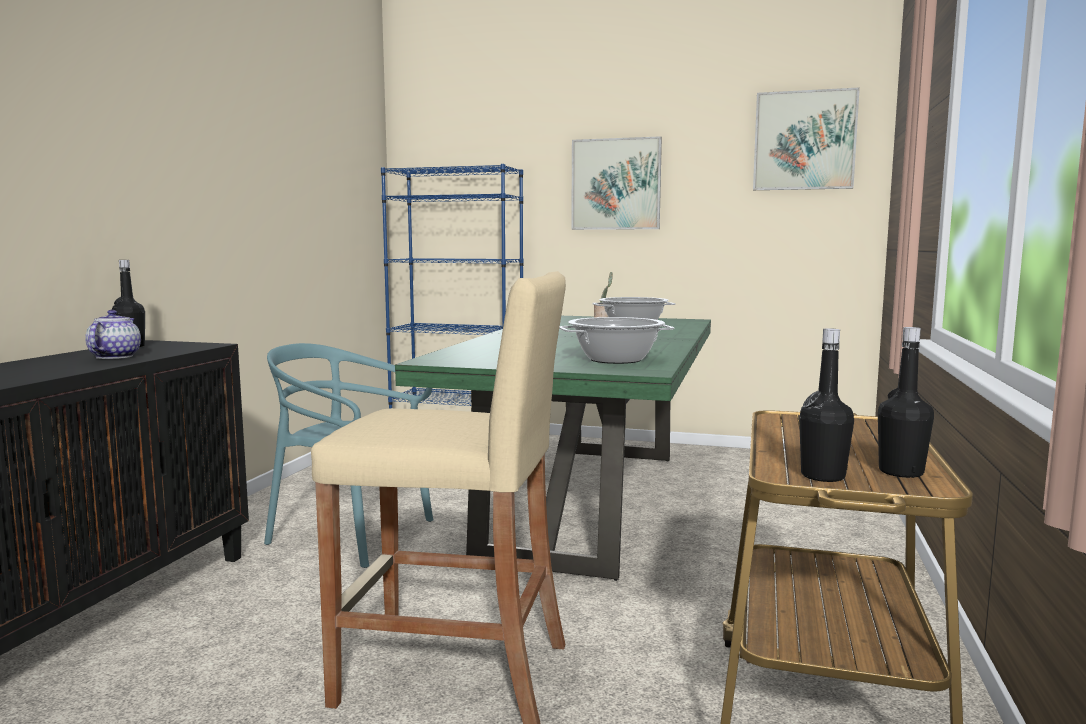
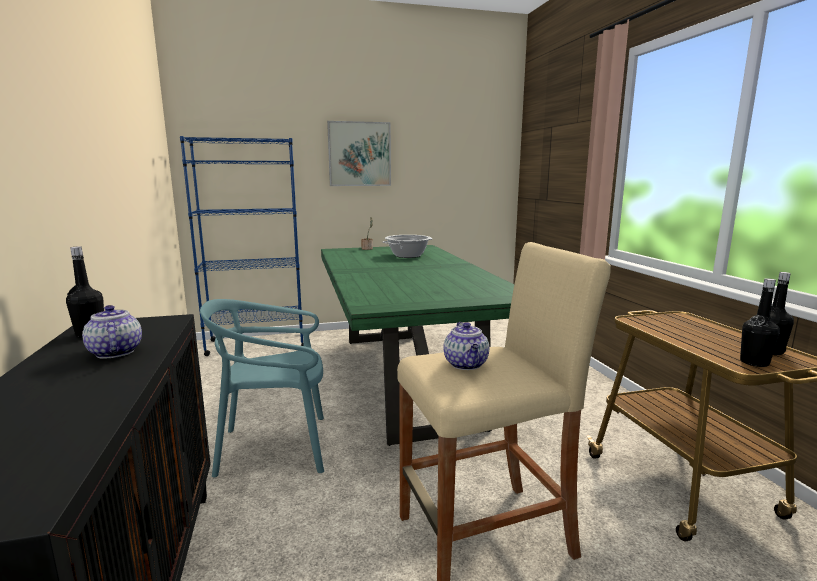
camera: 30 degrees left, 5 degrees up
cooking pot [559,317,675,364] -> none
picture [753,87,860,190] -> none
none -> teapot [444,322,489,370]

